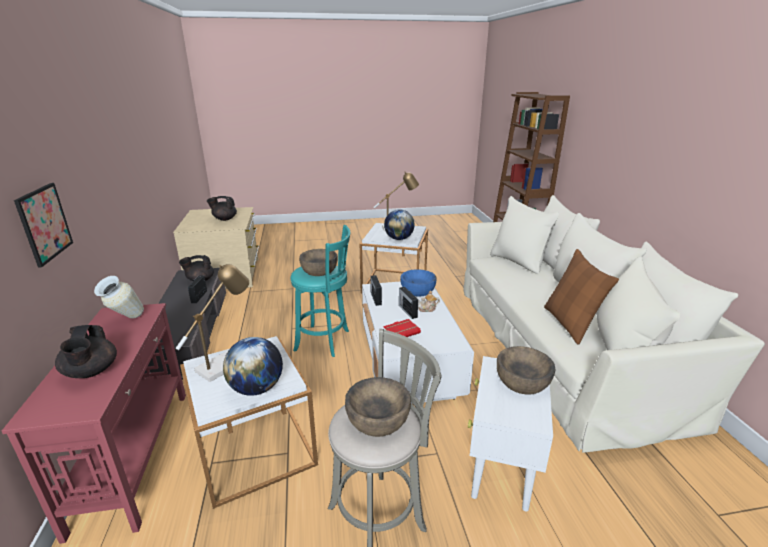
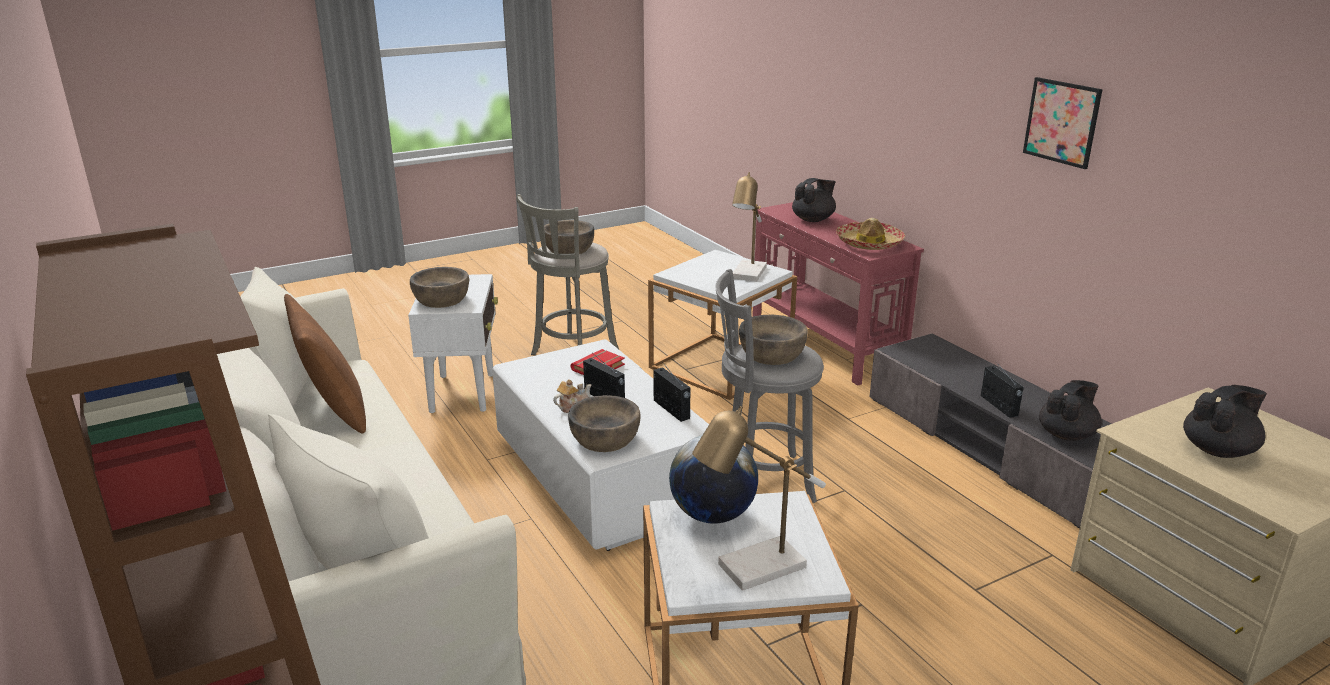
camera: 160 degrees right, 0 degrees up
picture [14,183,73,268] -> picture moved to [1023,77,1103,169]
black teapot [55,325,117,378] -> black teapot turned 90 degrees clockwise [792,178,836,222]
vase [94,276,144,318] -> hat [836,218,905,250]
globe [223,337,283,396] -> none
turquoise stool [290,225,350,357] -> grey stool [715,269,824,503]
blue bowl [400,269,437,297] -> brown bowl [568,395,641,452]

